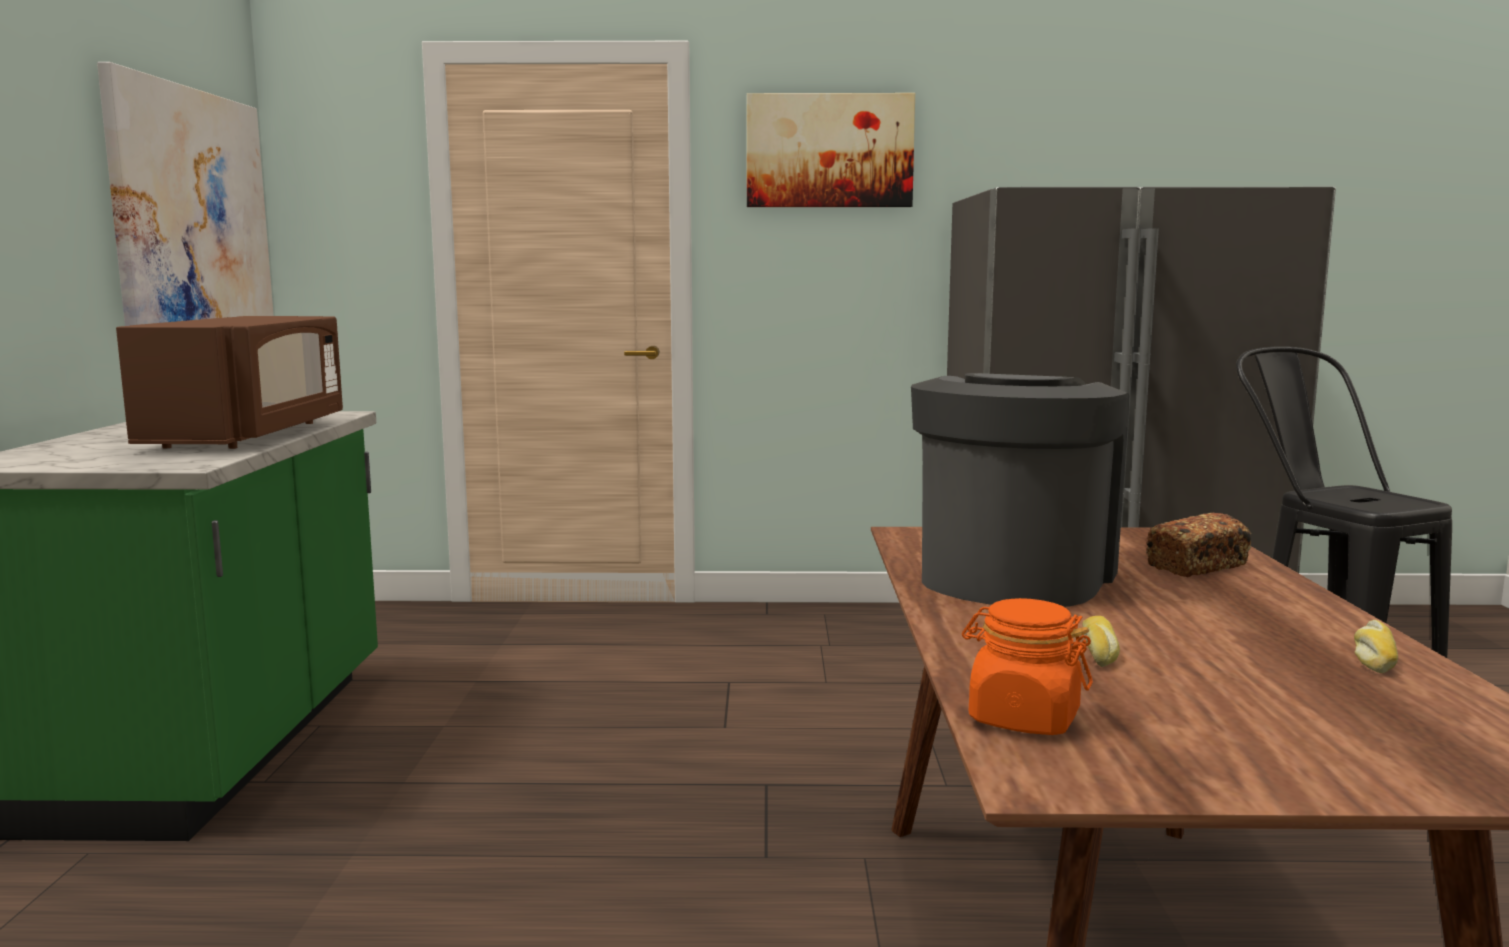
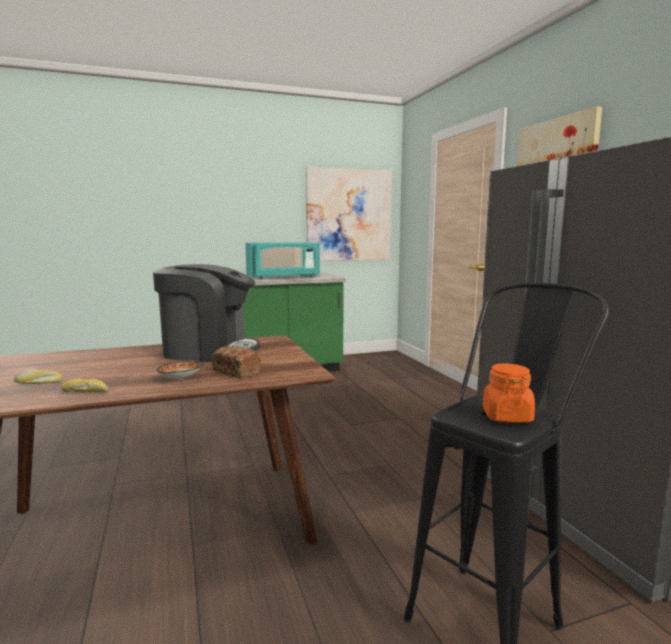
camera: 70 degrees right, 0 degrees up
brown microwave [116,316,343,449] -> turquoise microwave [245,242,320,279]
orange jar [962,598,1093,735] -> orange jar moved to [483,363,535,423]
bread [1082,616,1120,667] -> bread moved to [14,369,62,384]
none -> bowl [156,361,204,380]

